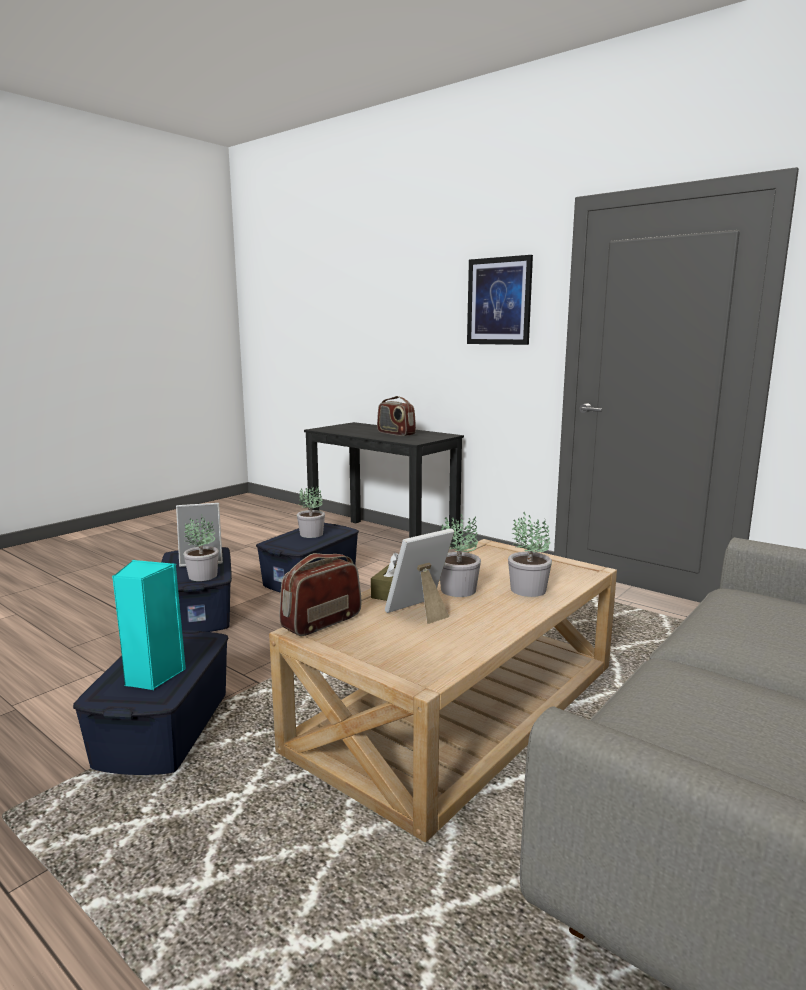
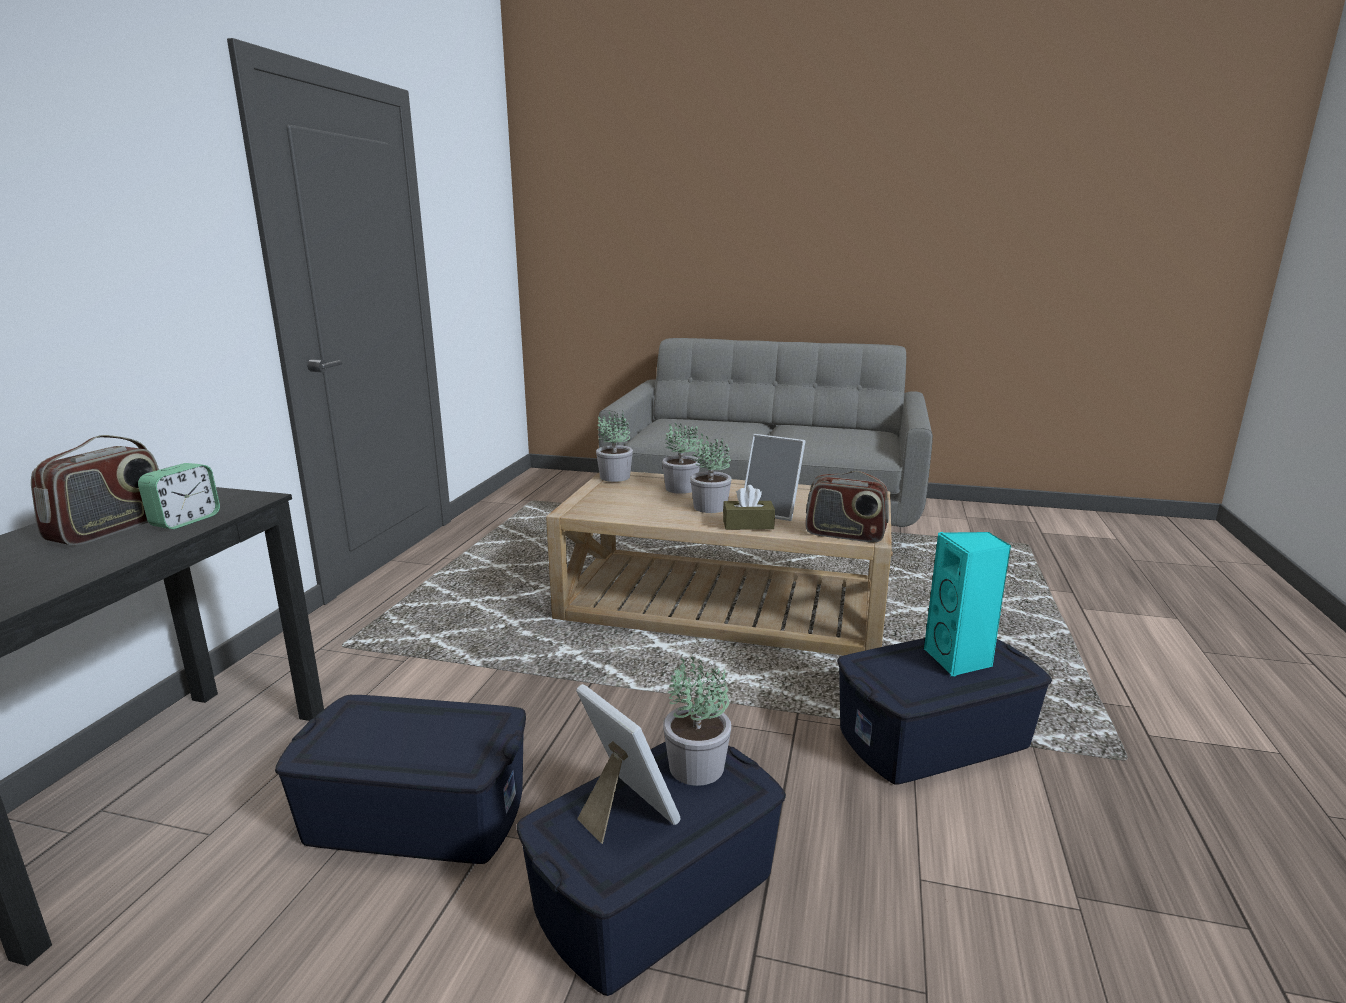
camera: 115 degrees left, 5 degrees up
potted plant [297,486,325,538] -> potted plant moved to [596,410,633,482]
picture [467,255,533,345] -> none
none -> alarm clock [138,463,220,529]

